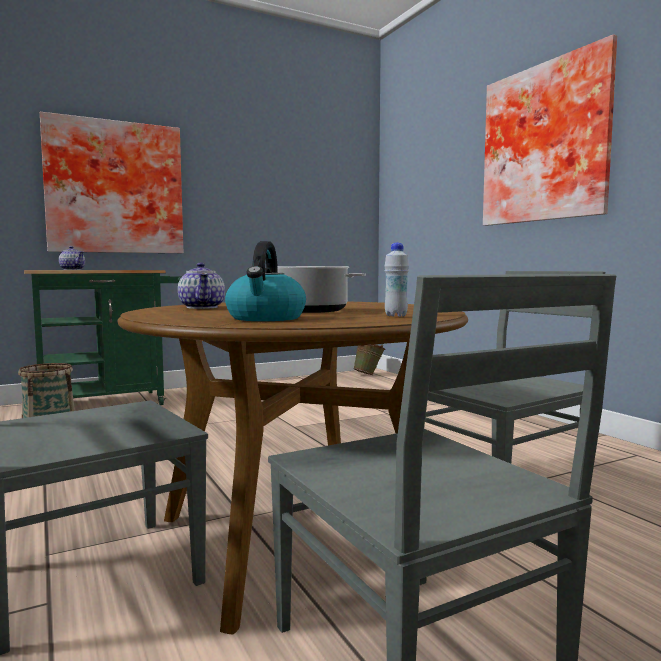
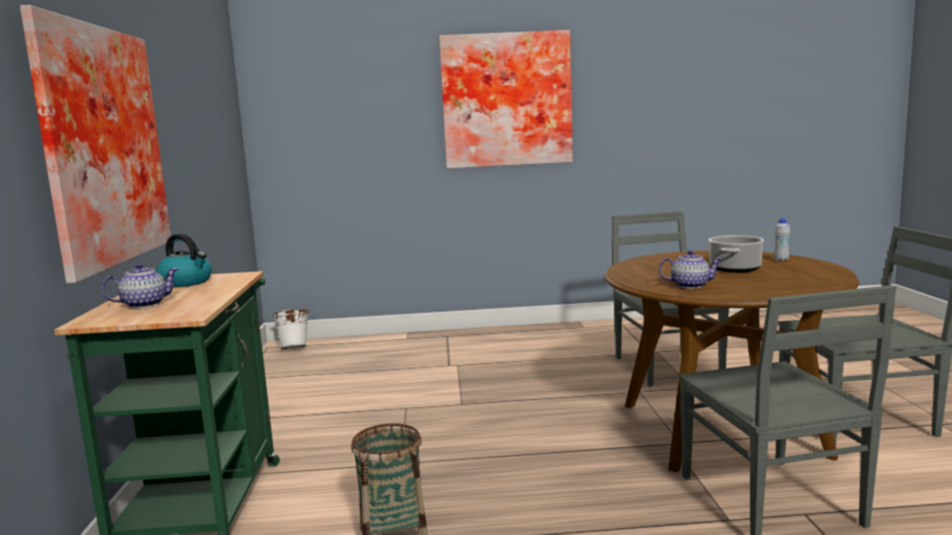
camera: 65 degrees left, 5 degrees up
kettle [225,241,306,321] -> kettle moved to [156,234,212,287]
green bucket [353,344,385,375] -> white bucket [271,308,310,349]

